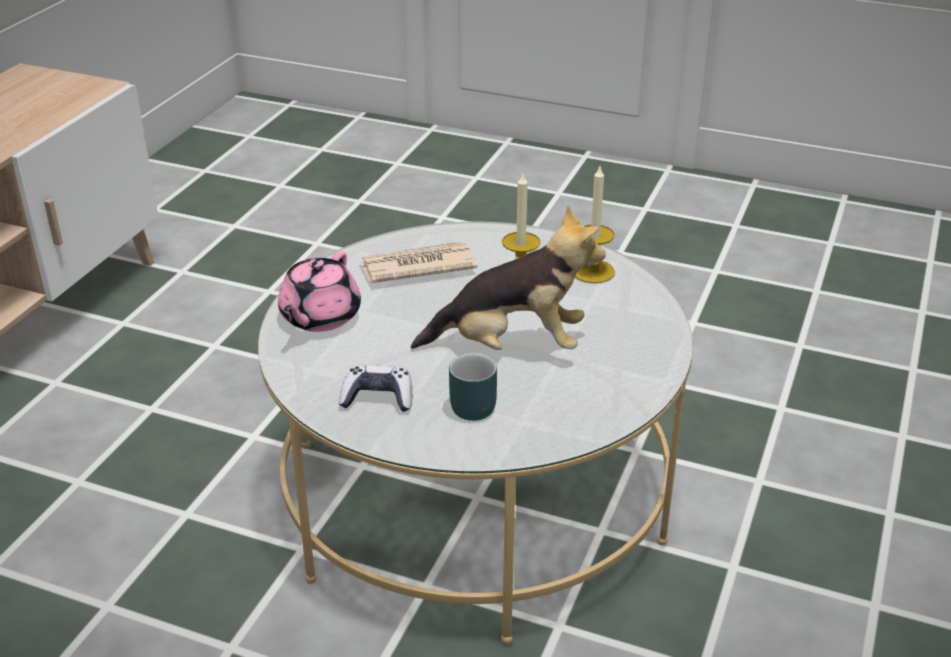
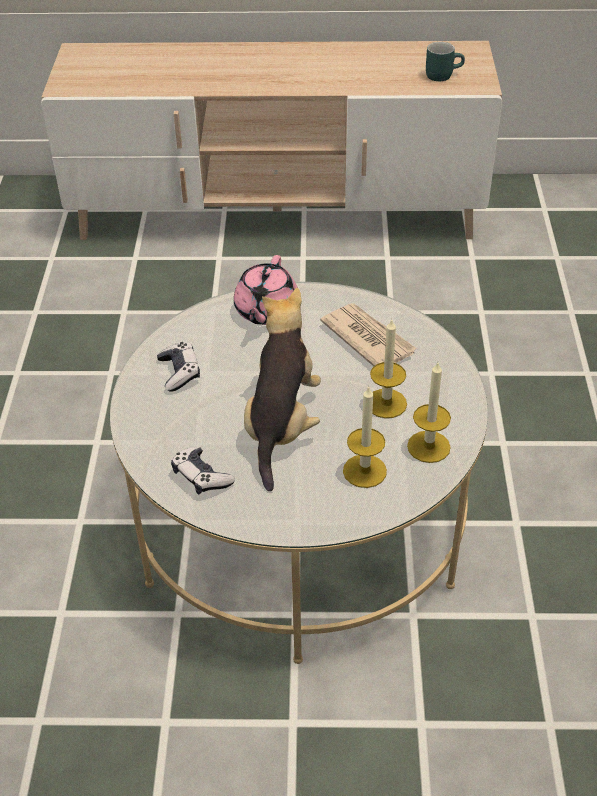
camera: 70 degrees right, 10 degrees up
pink teapot [278,251,361,332] -> pink teapot turned 75 degrees counterclockwise [234,255,298,325]
plush toy [411,205,606,350] -> plush toy turned 150 degrees counterclockwise [244,288,321,491]
turquoise mug [449,353,497,421] -> turquoise mug moved to [426,42,465,81]
none -> game controller [171,447,235,495]
none -> candle [343,385,387,488]

